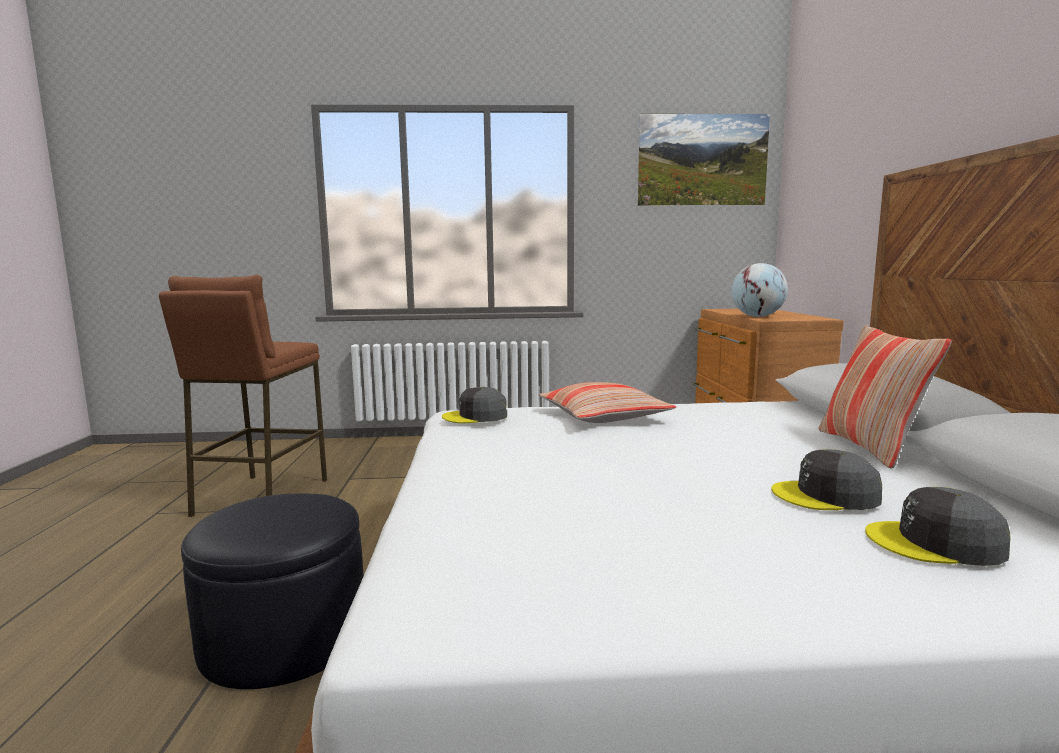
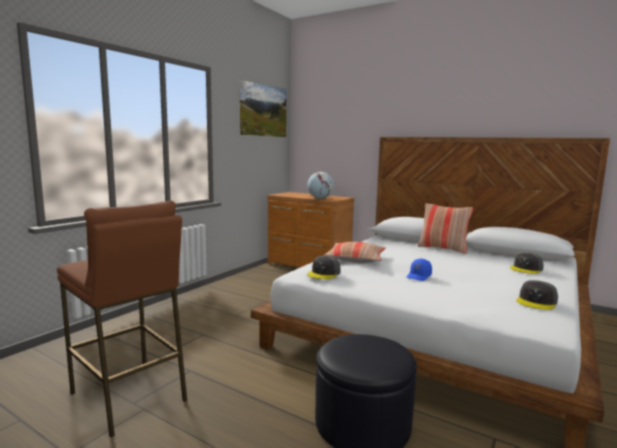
camera: 55 degrees left, 0 degrees up
grey cap [771,449,882,510] -> grey cap moved to [517,280,558,310]
none -> blue cap [406,259,432,281]

